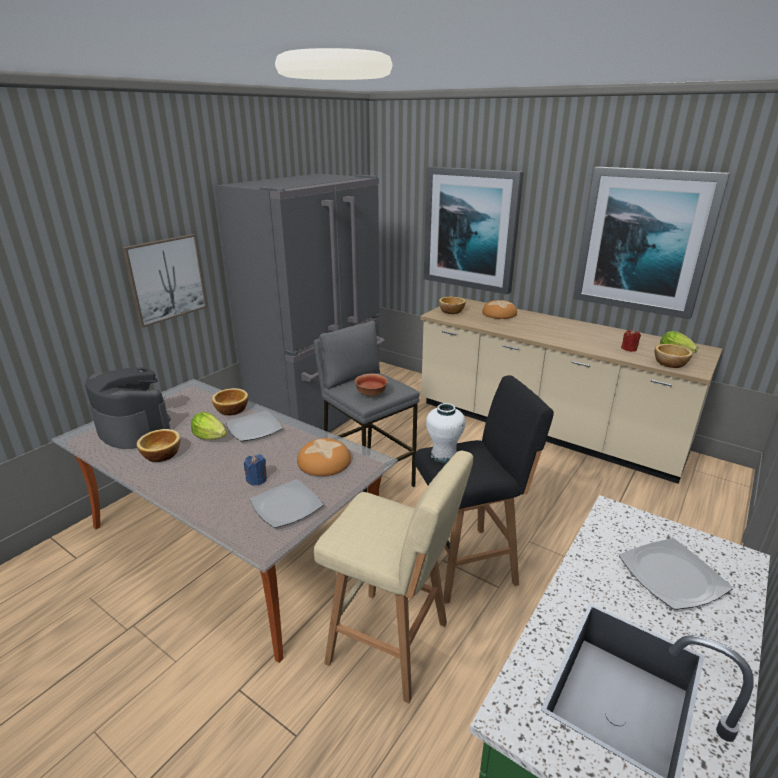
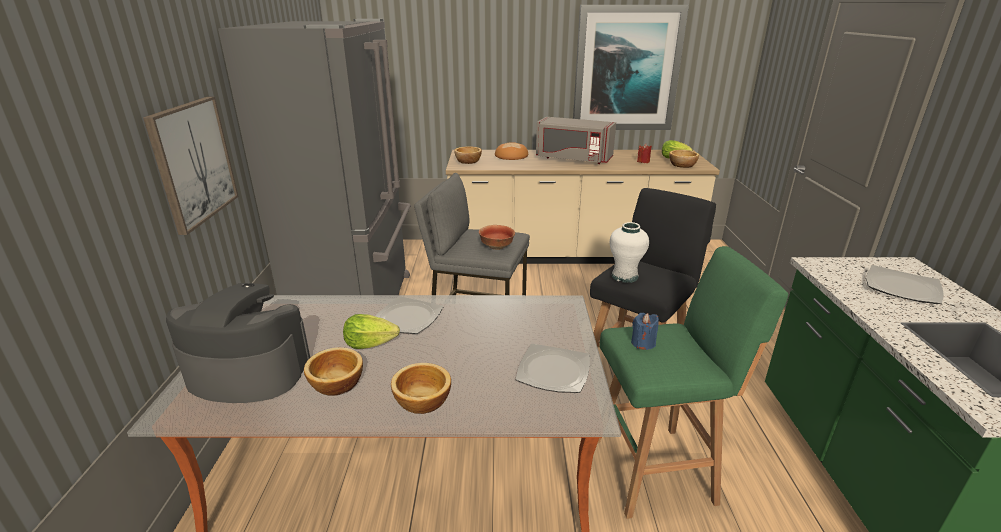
camera: 35 degrees left, 0 degrees up
bowl [212,388,248,415] -> bowl moved to [391,363,451,414]
blue candle [244,454,267,485] -> blue candle moved to [631,313,659,350]
bread [297,438,351,476] -> none
beige stool [314,451,473,703] -> green stool [598,246,788,519]
picture [424,167,524,295] -> none
none -> grey microwave [536,117,616,164]

